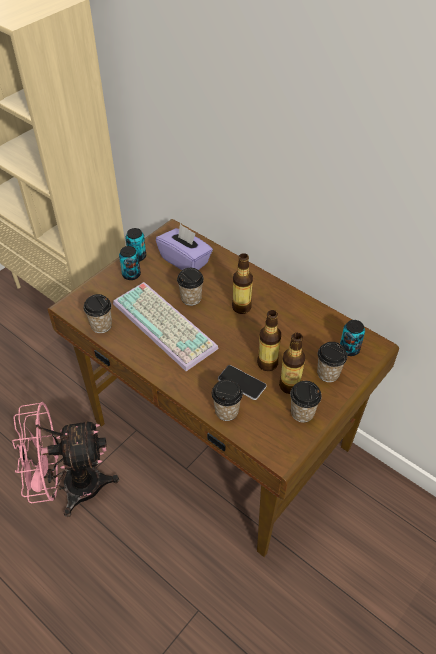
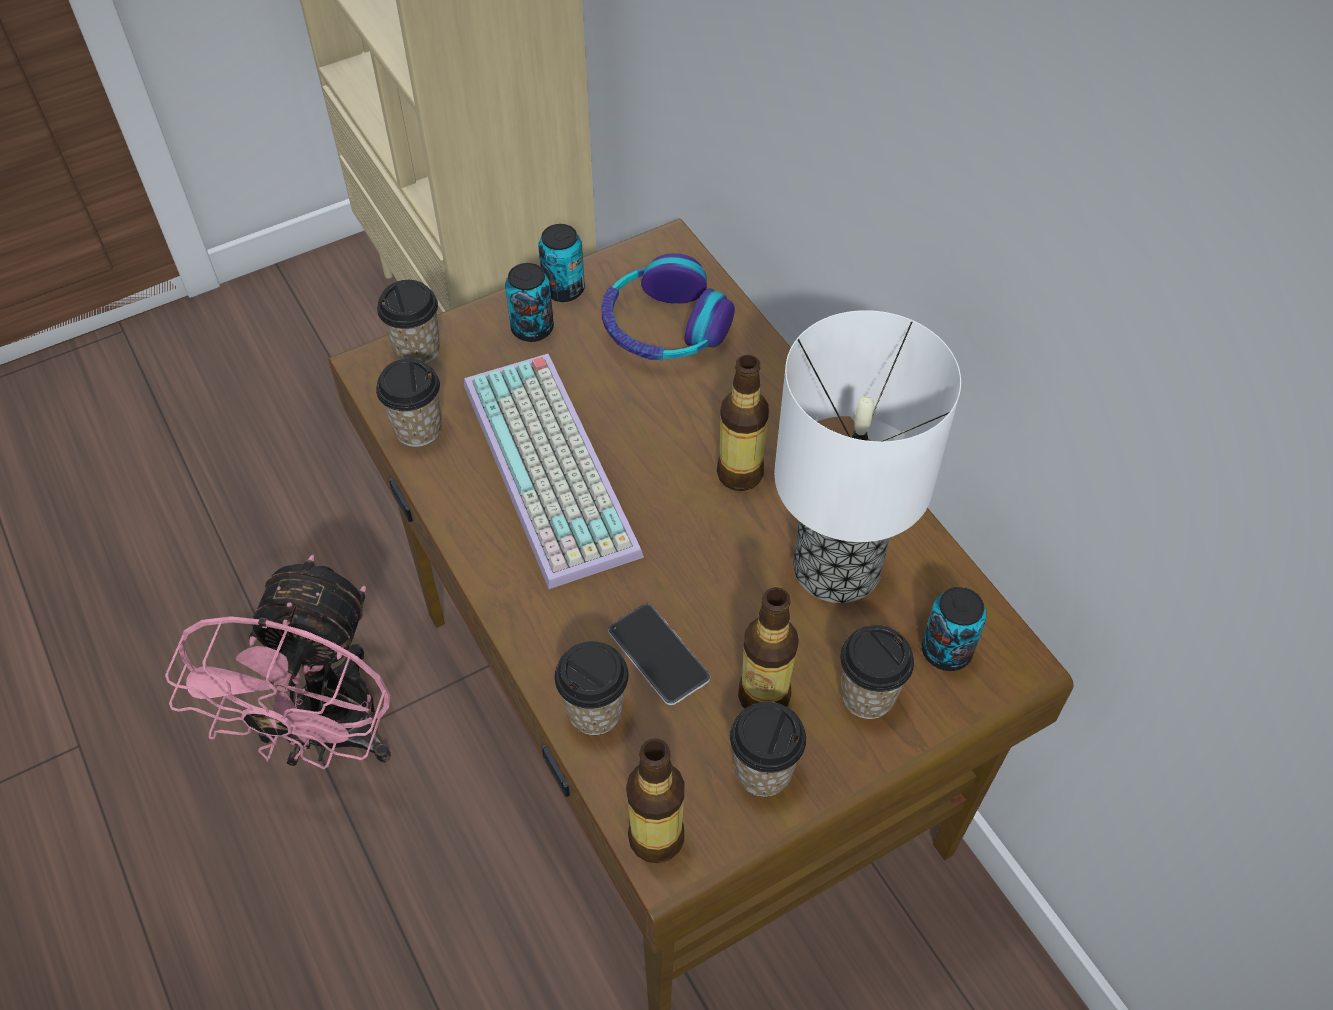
camera: 20 degrees right, 5 degrees up
pink fan [12,402,119,517] -> pink fan turned 90 degrees counterclockwise [165,555,391,770]
purple tissue box [156,224,213,270] -> headphones [602,253,735,360]
cup [177,268,204,306] -> cup moved to [377,280,440,364]
bottle [257,310,281,371] -> bottle moved to [626,738,684,863]
none -> table lamp [774,310,961,603]

